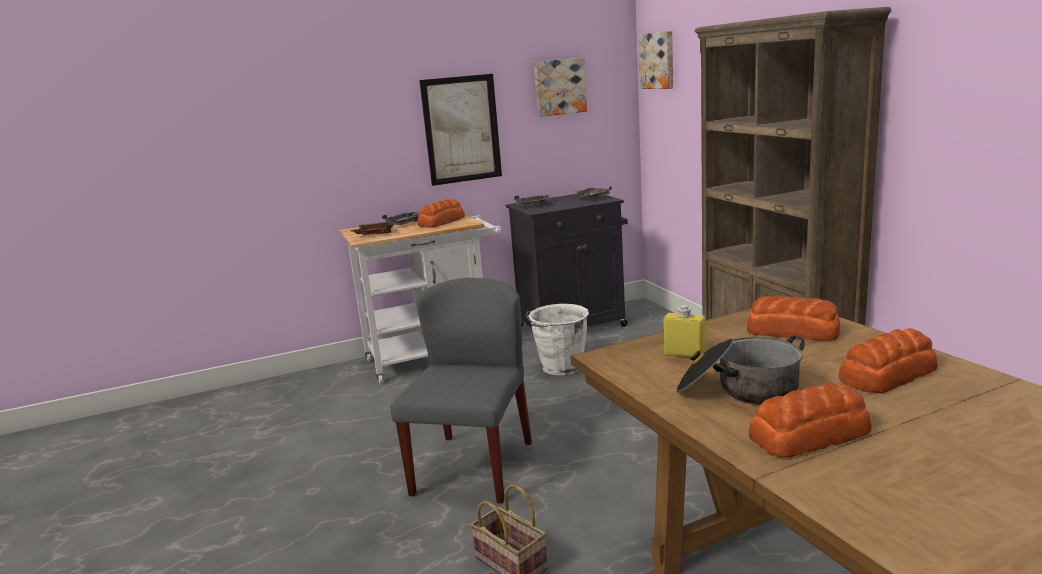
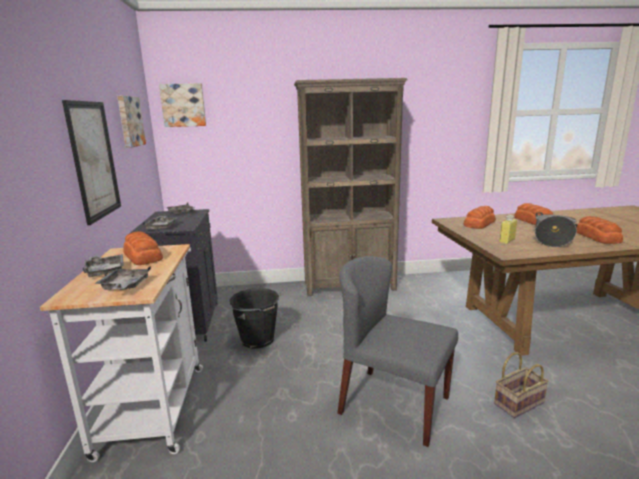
camera: 75 degrees left, 0 degrees up
brown tray [351,222,393,235] -> grey tray [94,266,151,290]
white bucket [526,304,589,375] -> black bucket [230,288,281,349]

